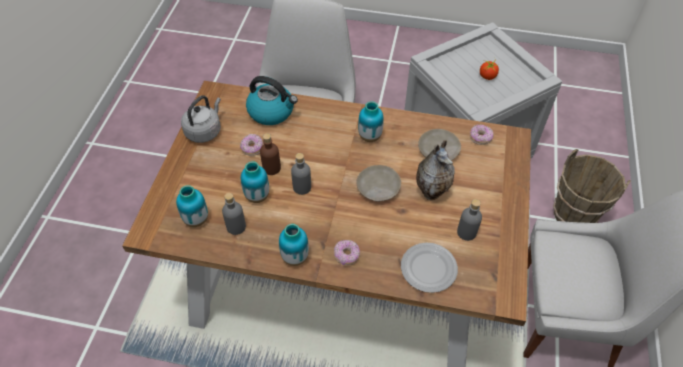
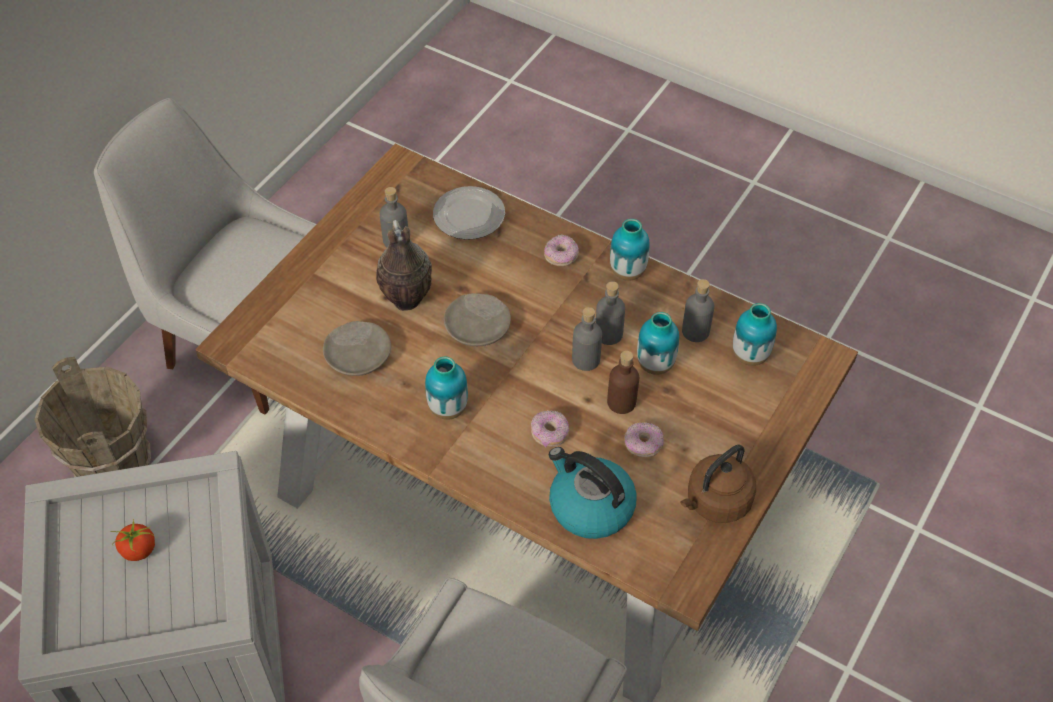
camera: 160 degrees left, 0 degrees up
grey kettle [181,95,221,143] -> brown kettle [680,445,756,523]
donut [470,124,494,145] -> donut moved to [531,410,569,447]
none -> grey bottle [596,281,625,345]

